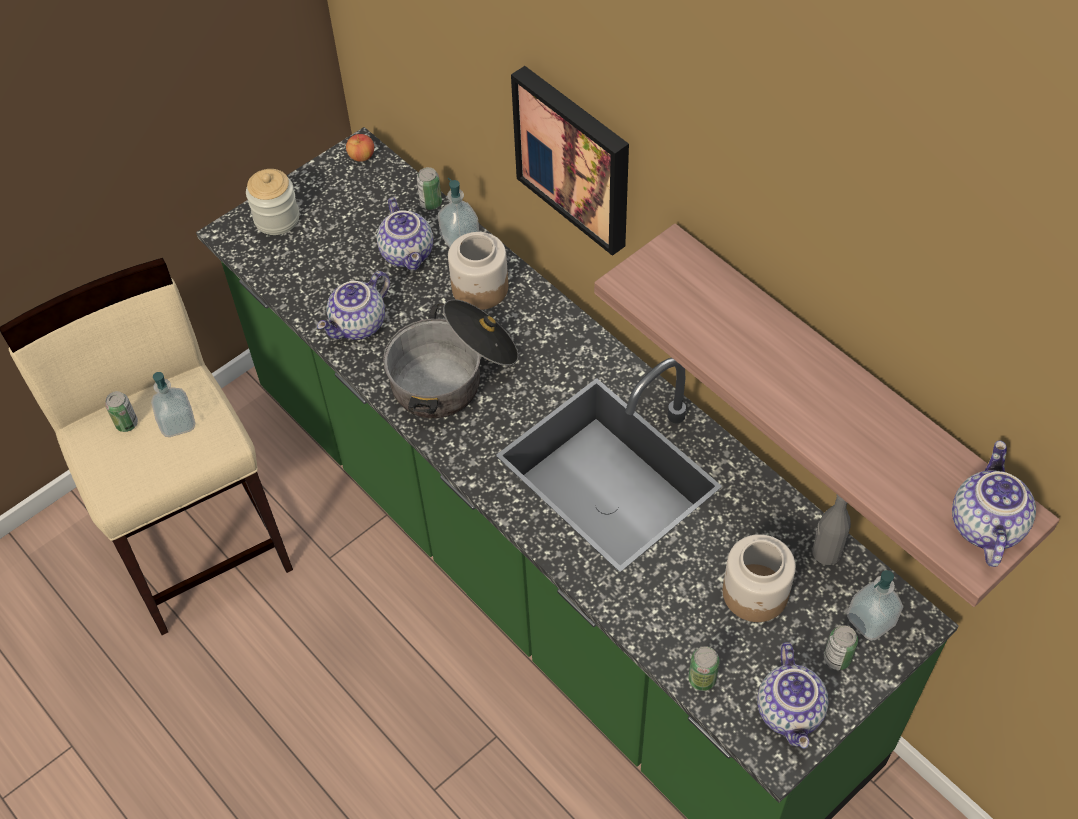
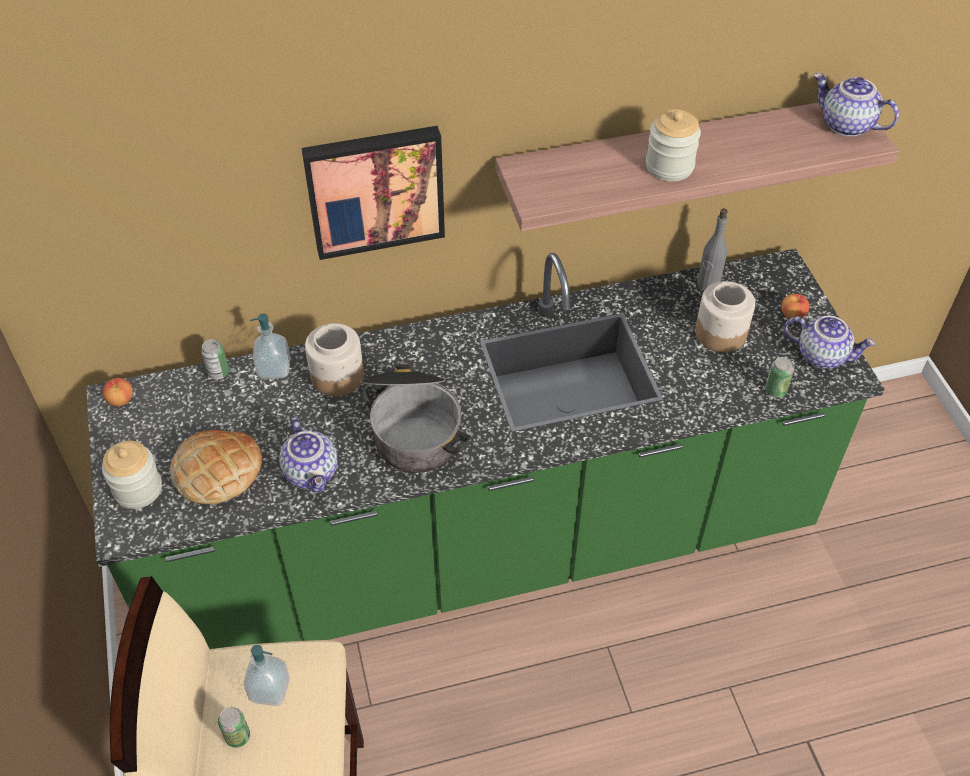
camera: 65 degrees left, 5 degrees down
teapot [377,197,433,270] -> none
can [824,625,858,670] -> apple [781,294,809,319]
soap dispenser [847,570,903,641] -> none
none -> bread [170,430,262,504]
none -> jar [646,109,701,181]

